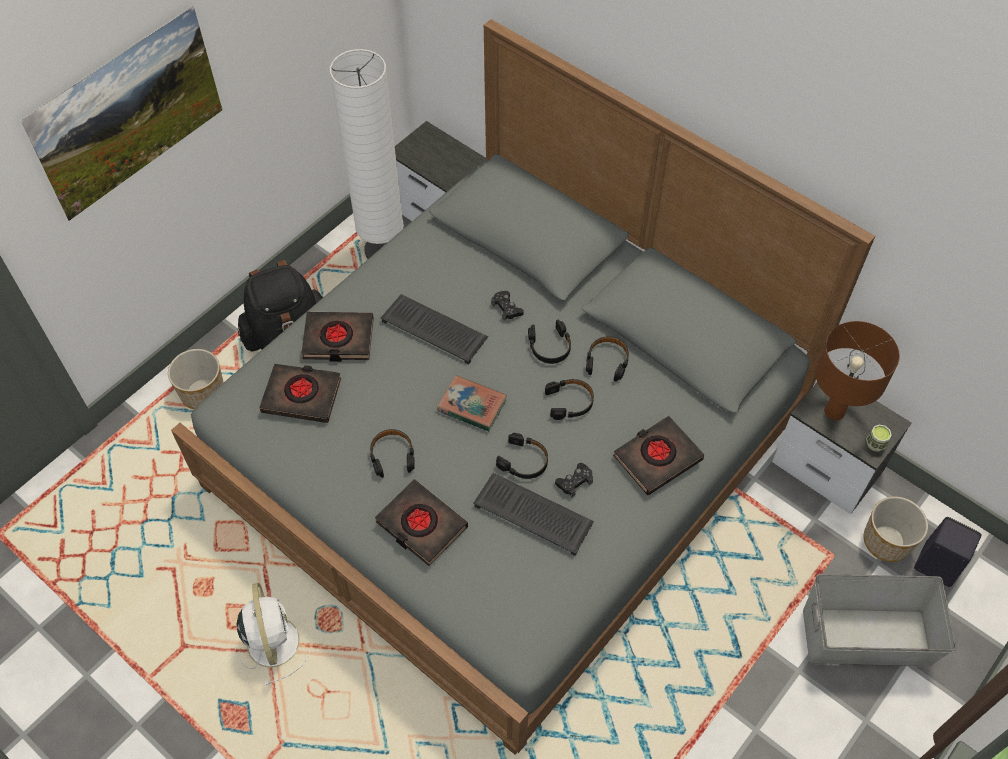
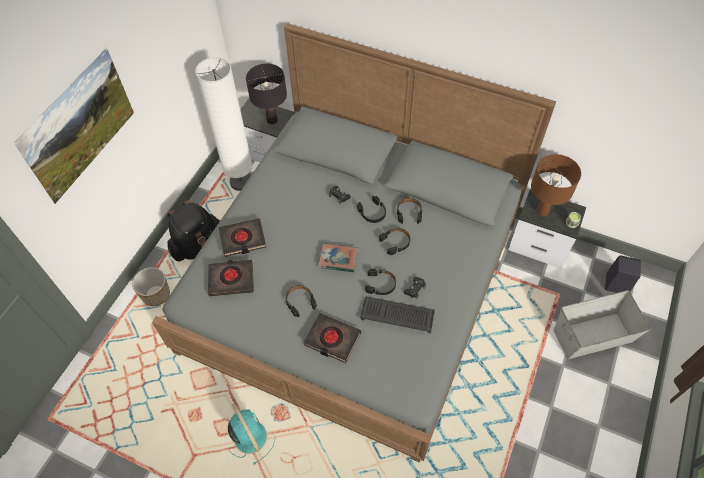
camera: 15 degrees left, 0 degrees up
white fan [235,583,310,685] -> turquoise fan [228,403,275,465]
keyboard [380,294,488,365] -> none
black book [613,416,704,495] -> none
planter [864,496,928,562] -> none
none -> black table lamp [246,64,287,124]

